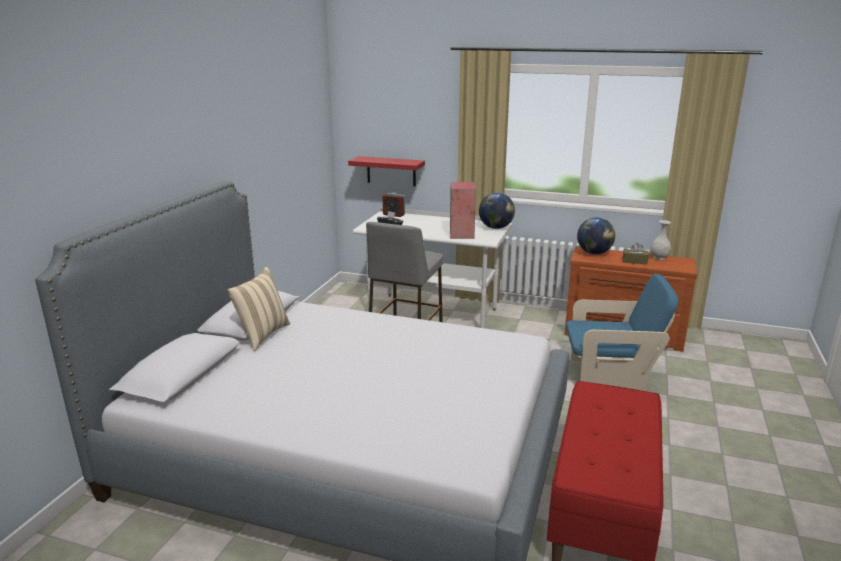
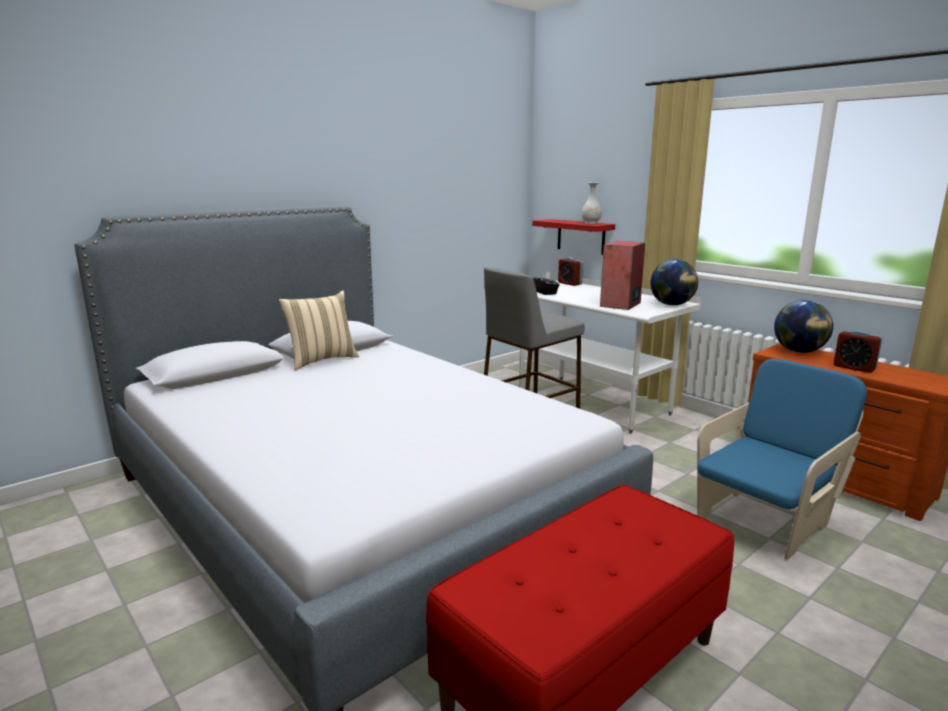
camera: 30 degrees right, 5 degrees down
blue armchair [566,274,679,391] -> blue armchair turned 75 degrees counterclockwise [697,359,867,560]
brown tissue box [623,243,649,264] -> alarm clock [834,330,882,373]
white vase [651,220,671,260] -> white vase moved to [581,182,602,224]

